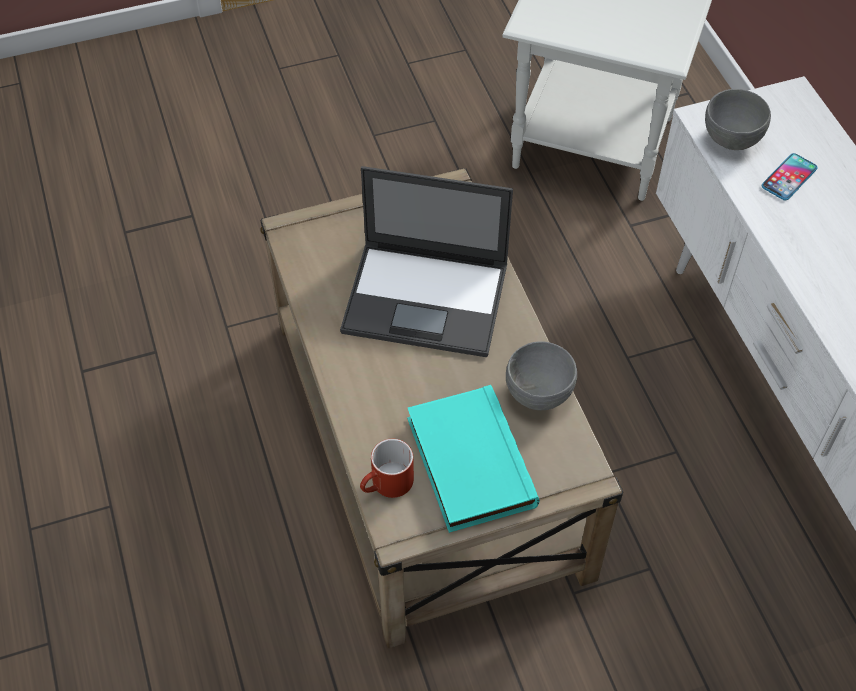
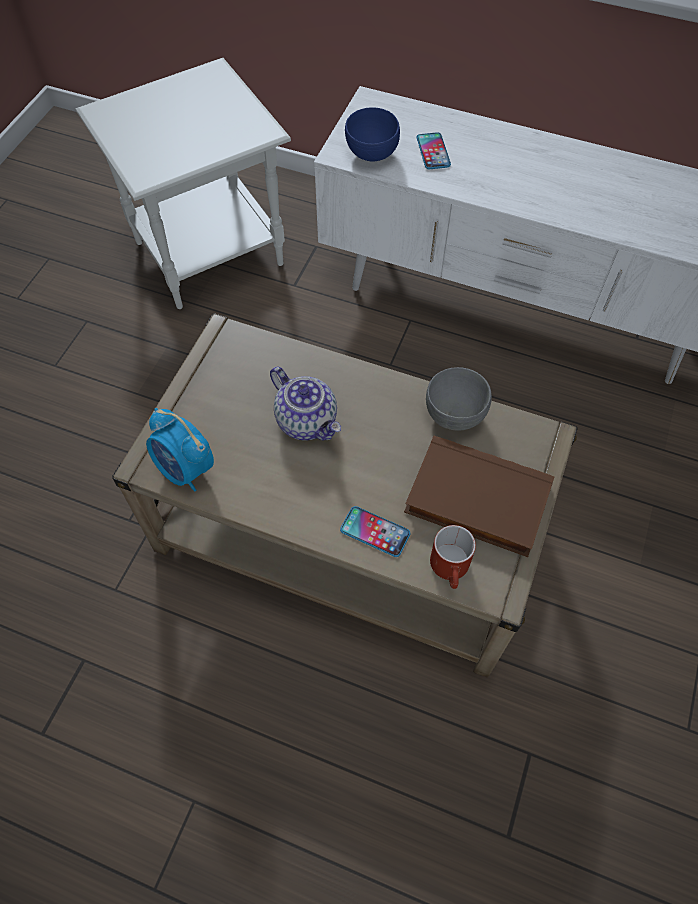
camera: 50 degrees left, 5 degrees up
laptop [340,166,513,357] -> teapot [270,366,341,441]
turquoise book [407,385,540,533] -> brown book [404,436,554,557]
grey bowl [705,89,771,150] -> blue bowl [345,107,400,161]
none -> alarm clock [146,408,214,492]
none -> phone [340,506,410,557]

